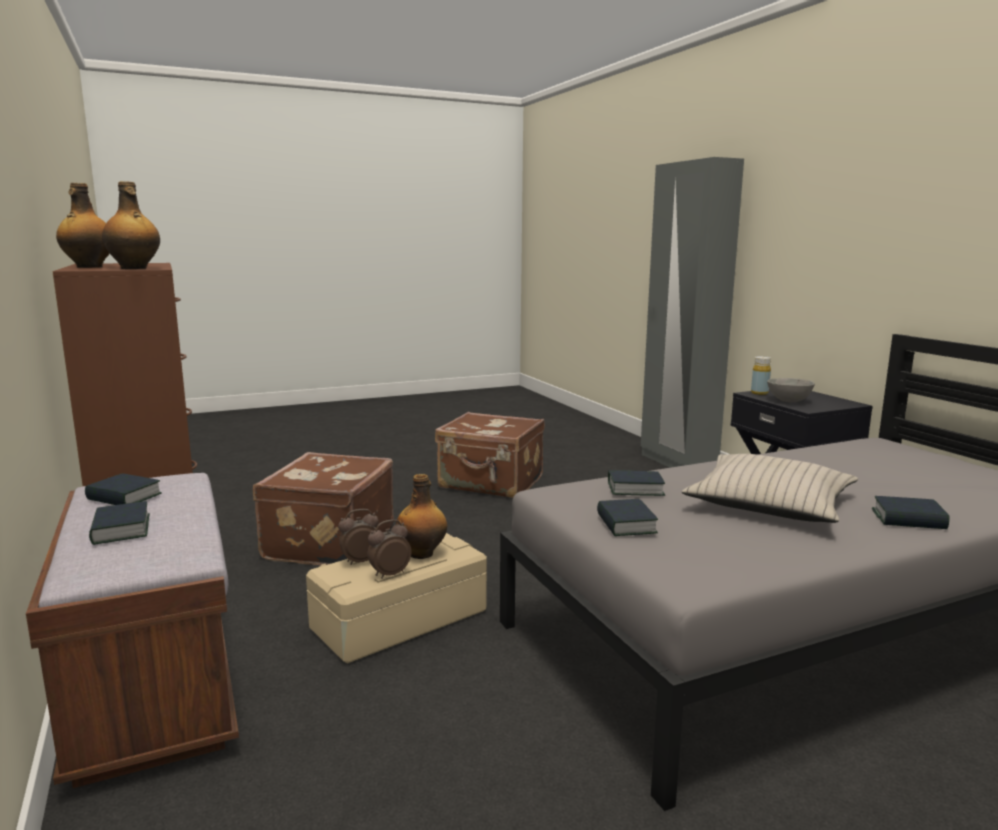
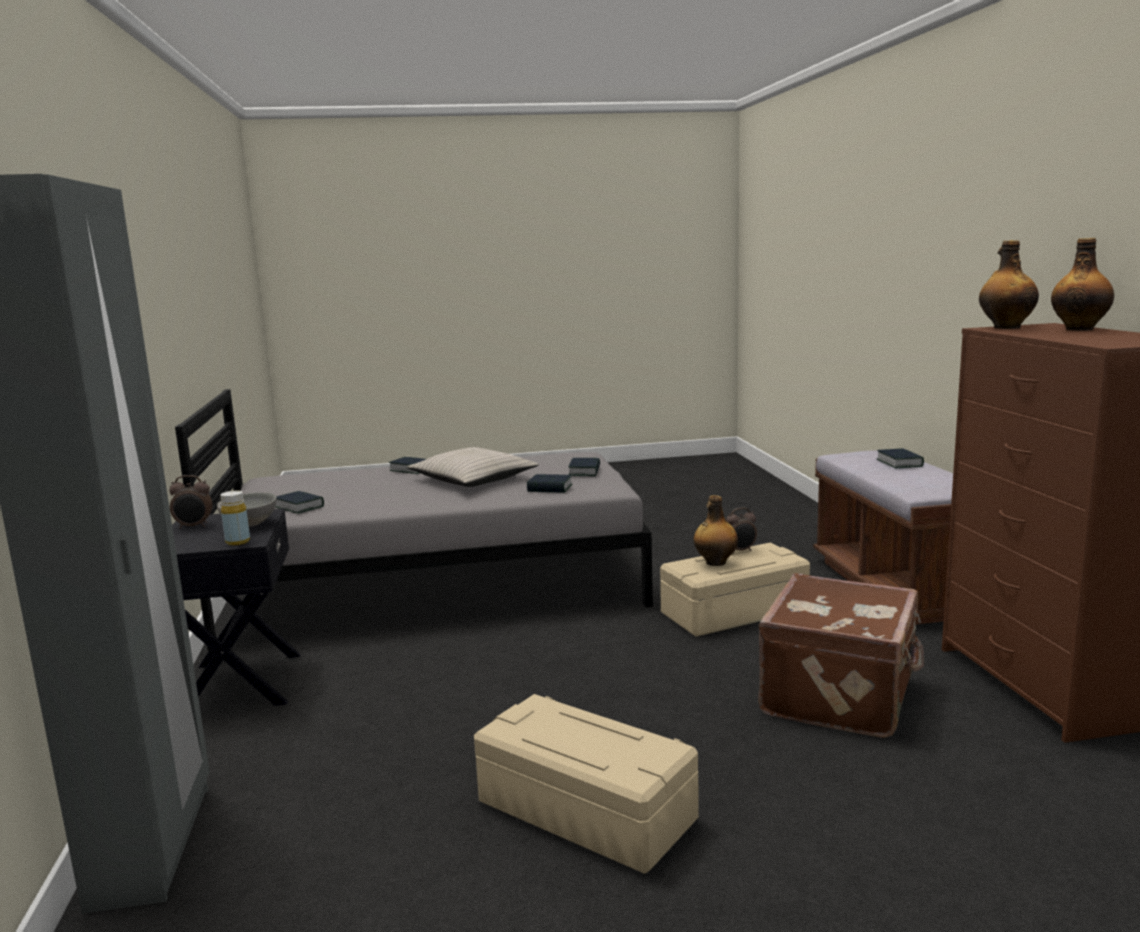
camera: 165 degrees left, 0 degrees up
book [85,473,162,505] -> book moved to [275,491,324,514]
alarm clock [338,509,379,565] -> alarm clock moved to [169,475,213,529]
brown suitcase [435,412,545,498] -> beige storage box [474,694,699,874]

